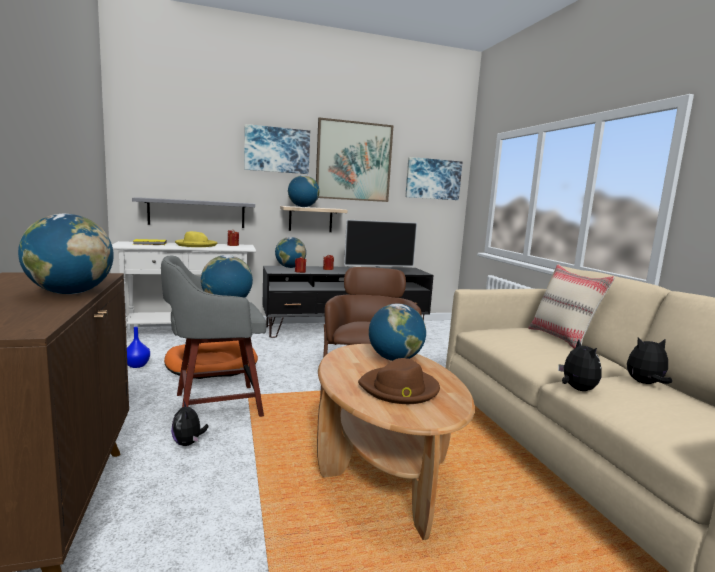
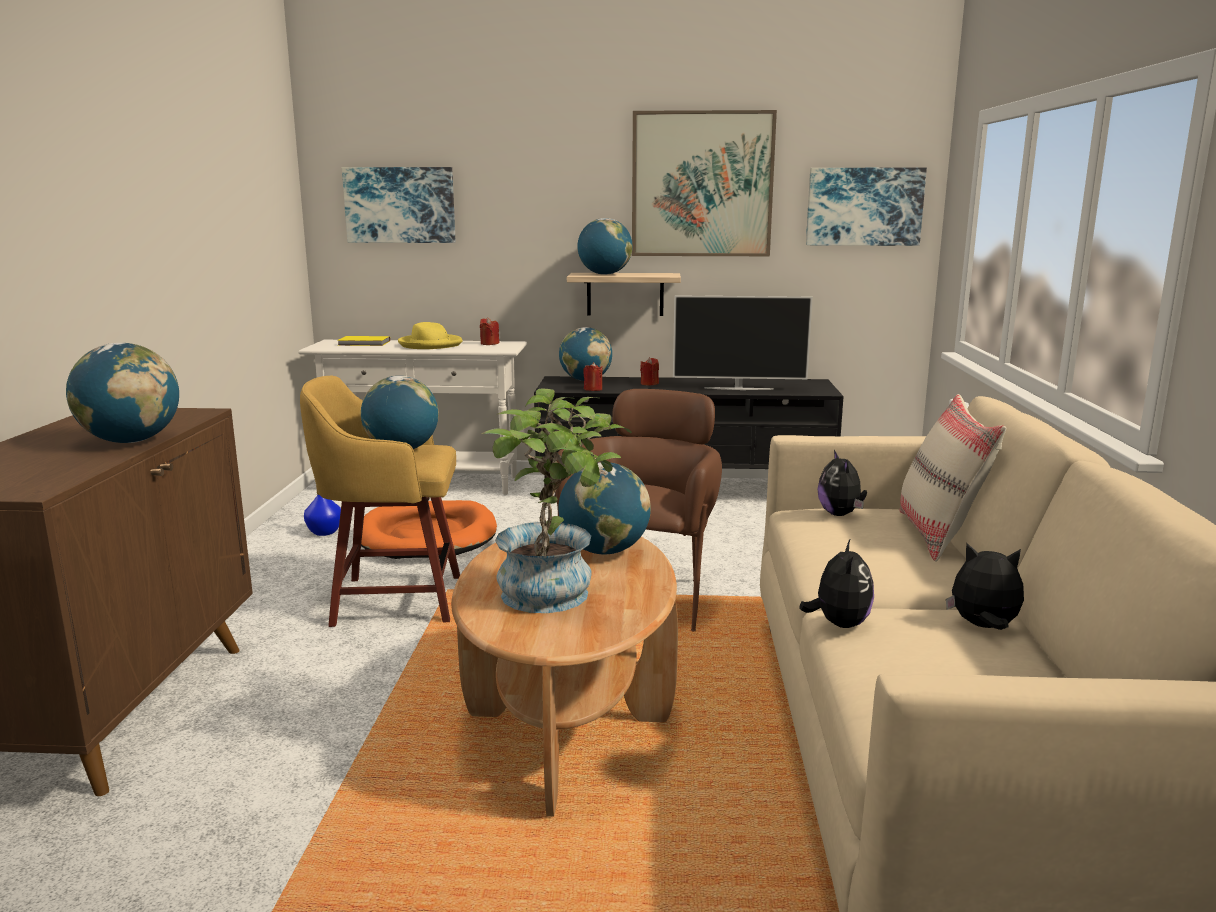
camera: 20 degrees right, 5 degrees up
grey shelf [132,197,255,228] -> none
grey stool [161,256,267,417] -> yellow stool [300,376,460,627]
plush toy [171,401,209,446] -> plush toy moved to [818,450,867,516]
picture [244,124,310,174] -> picture moved to [342,167,456,243]
brown hat [358,358,440,404] -> potted plant [481,389,632,613]

